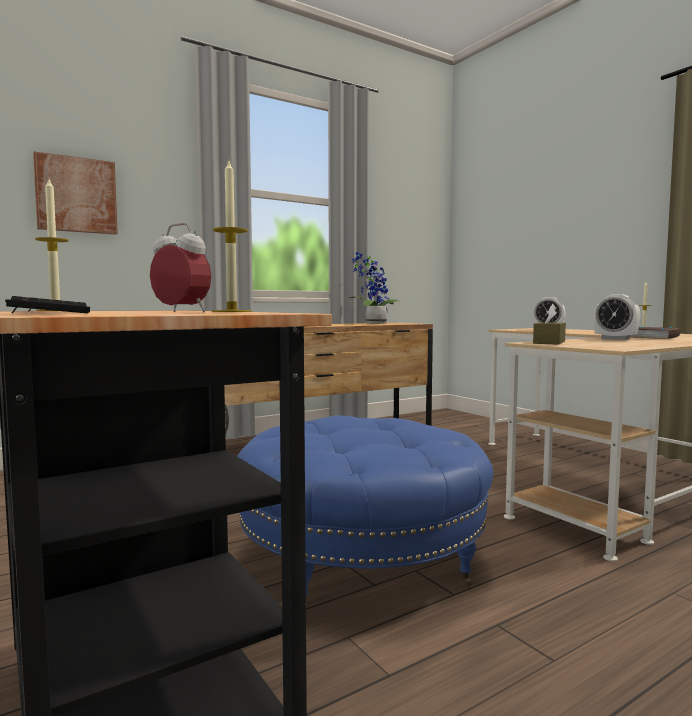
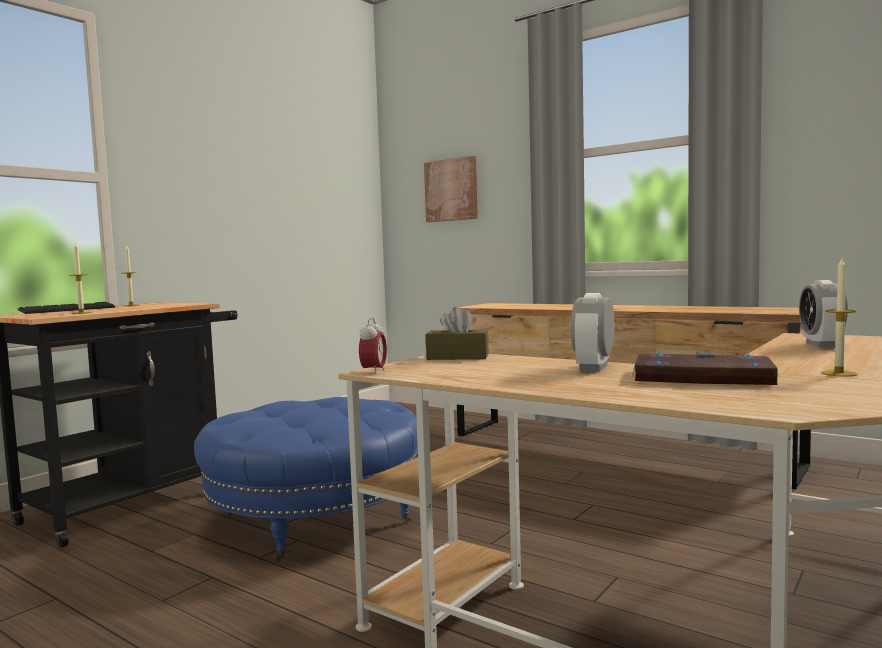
camera: 70 degrees right, 0 degrees up
alarm clock [150,223,211,312] -> alarm clock moved to [359,318,387,375]
potted plant [349,252,400,324] -> none

